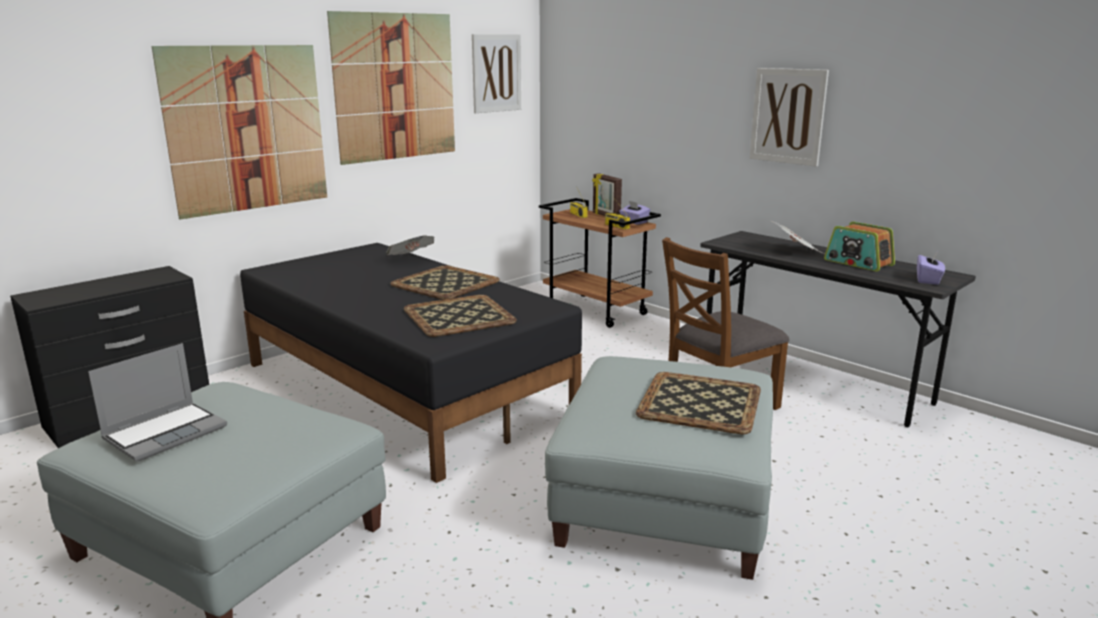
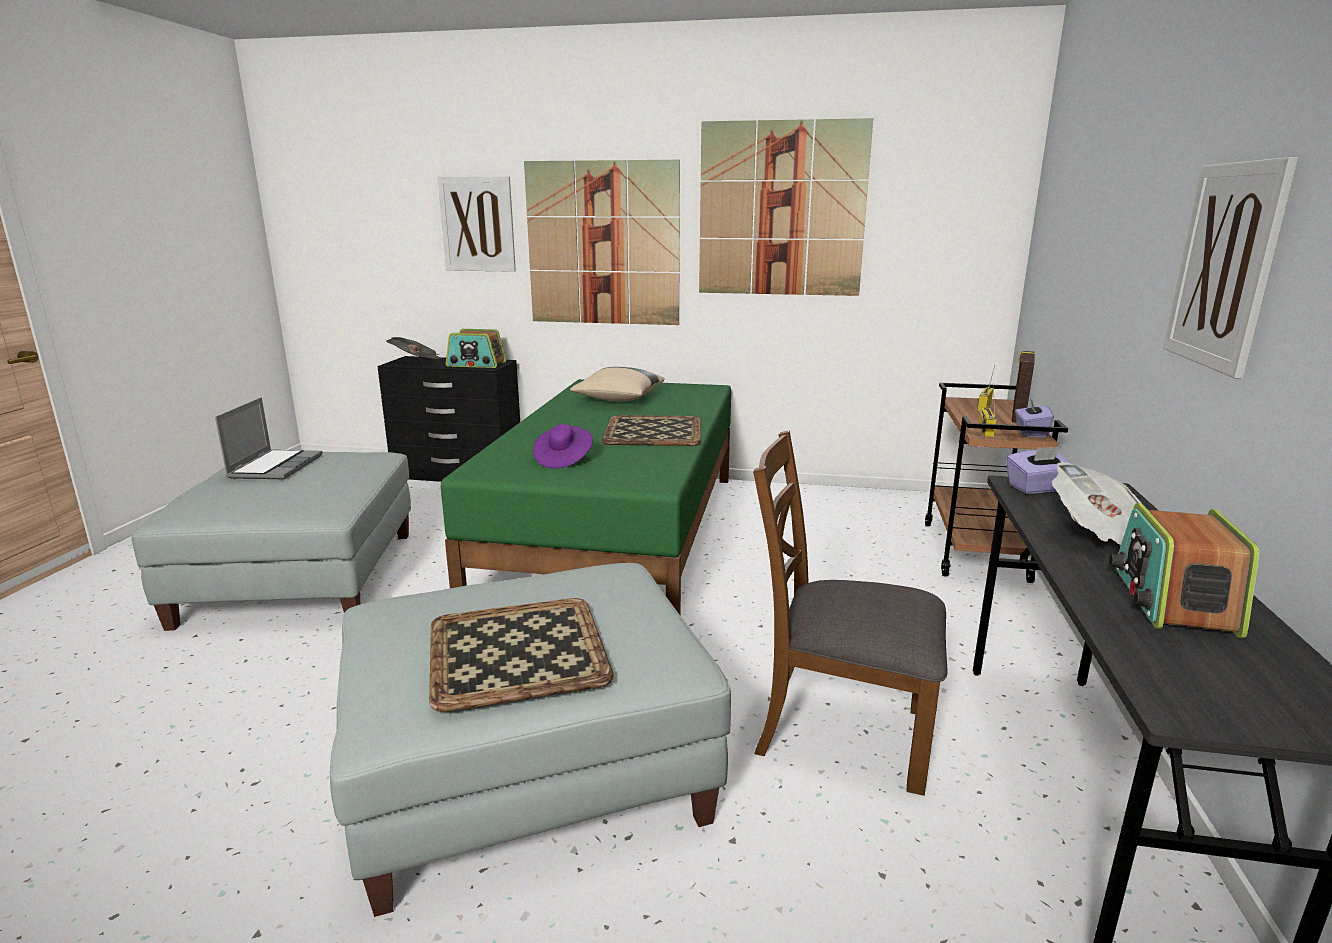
camera: 55 degrees right, 0 degrees up
laptop [88,343,227,462] -> laptop turned 90 degrees counterclockwise [215,397,323,479]
black bed [240,243,582,483] -> green bed [441,379,731,616]
newspaper [386,235,434,255] -> newspaper moved to [386,337,441,359]
tray [404,295,517,337] -> purple hat [533,424,593,468]
picture [472,34,521,113] -> picture moved to [437,176,516,272]
purple tissue box [917,252,945,285] -> purple tissue box moved to [1006,447,1072,494]
none -> radio [446,329,507,368]
none -> beige pillow [570,367,664,401]

